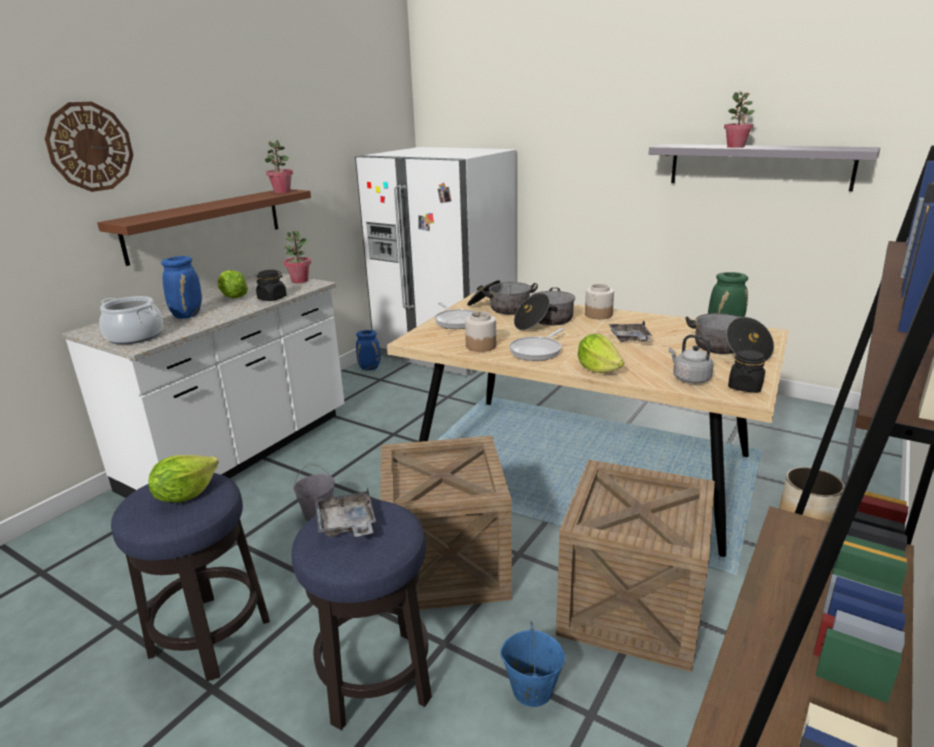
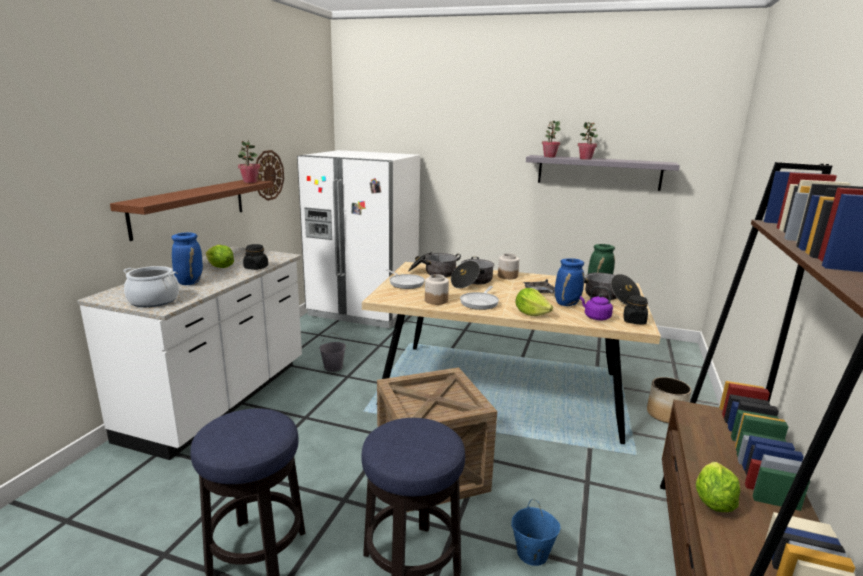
camera: 15 degrees left, 5 degrees down
wall clock [45,102,133,192] -> wall clock moved to [256,150,284,201]
lettuce [148,455,219,503] -> lettuce moved to [696,461,741,512]
potted plant [283,230,311,283] -> potted plant moved to [542,121,561,157]
grey bucket [293,464,335,521] -> grey bucket moved to [319,333,346,372]
grey tray [315,487,376,537] -> none
blue vase [356,330,381,370] -> blue vase moved to [555,258,584,306]
crate [556,460,715,672] -> none
grey kettle [669,335,713,384] -> purple kettle [580,286,613,320]

